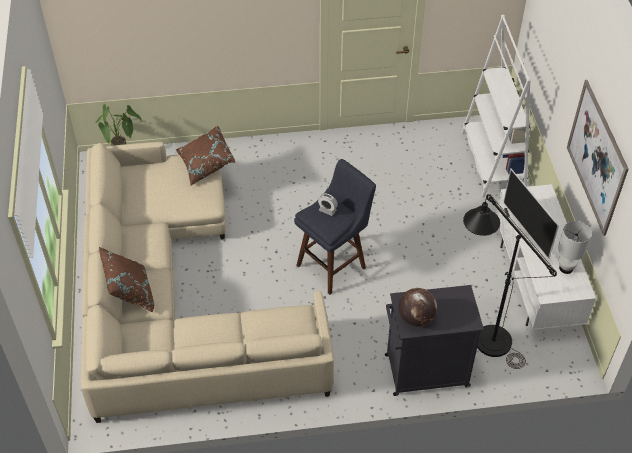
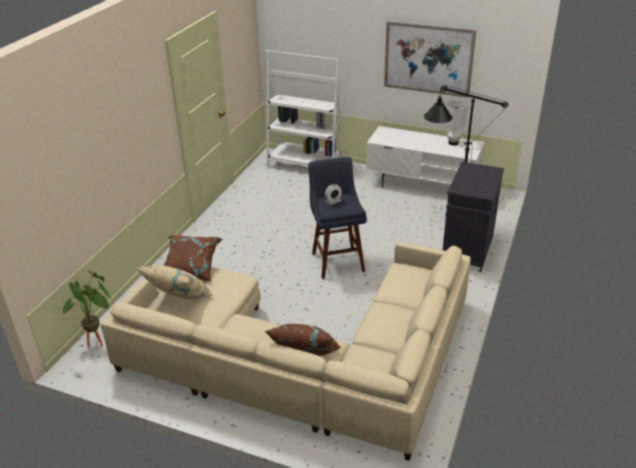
camera: 60 degrees left, 15 degrees down
globe [399,288,437,326] -> none
television [503,168,559,259] -> none
none -> beige pillow [136,266,213,299]

